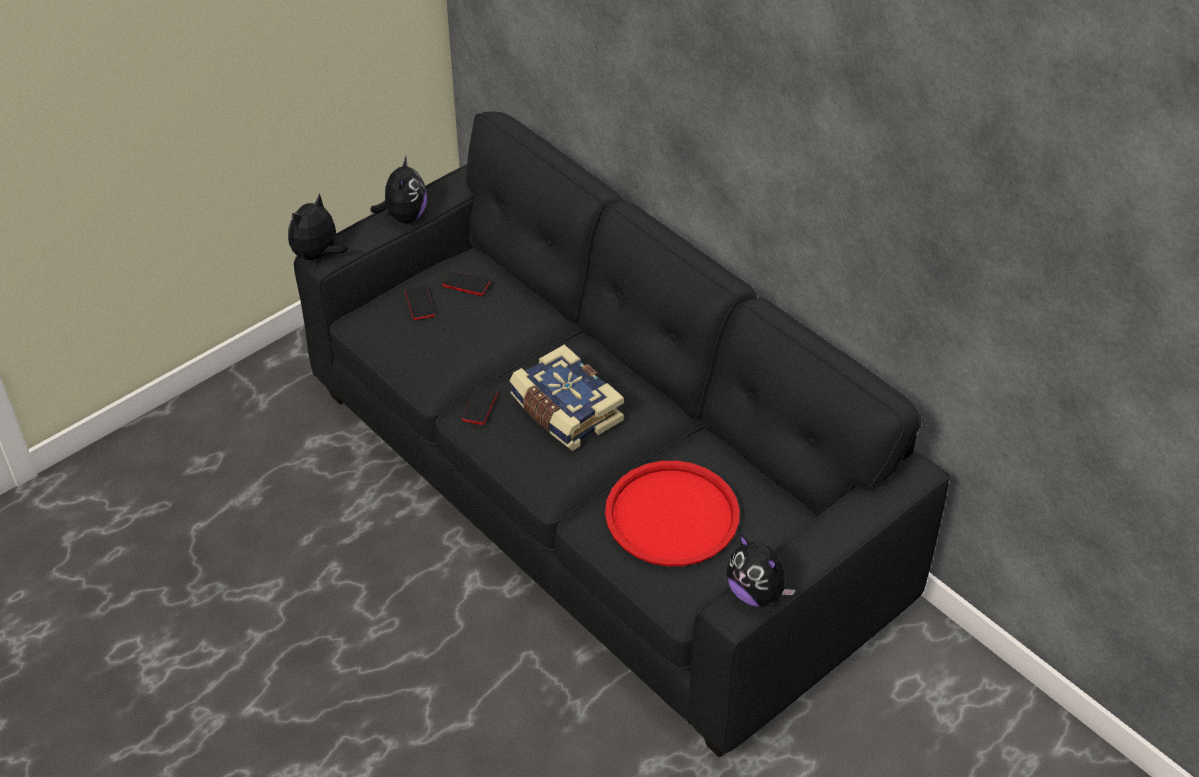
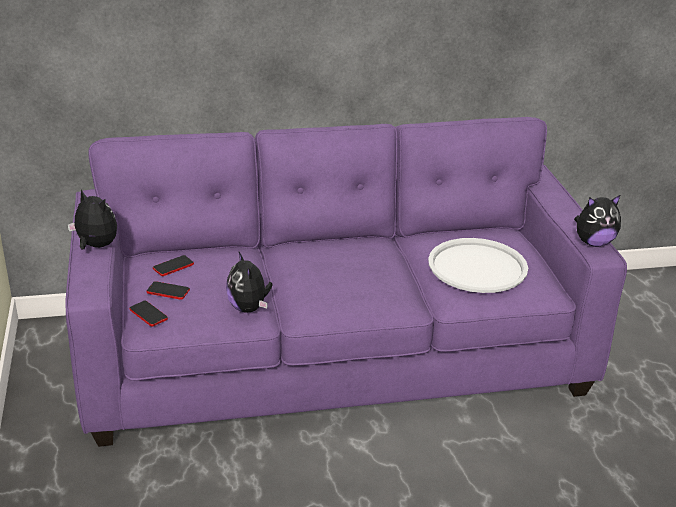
camera: 60 degrees left, 15 degrees down
plush toy [288,193,348,264] -> plush toy moved to [226,252,273,313]
black sofa [294,111,950,757] -> purple sofa [65,117,627,447]
phone [462,386,498,425] -> phone moved to [129,301,168,327]
book [510,344,624,451] -> none
red tray [605,461,740,566] -> white tray [428,238,528,293]

